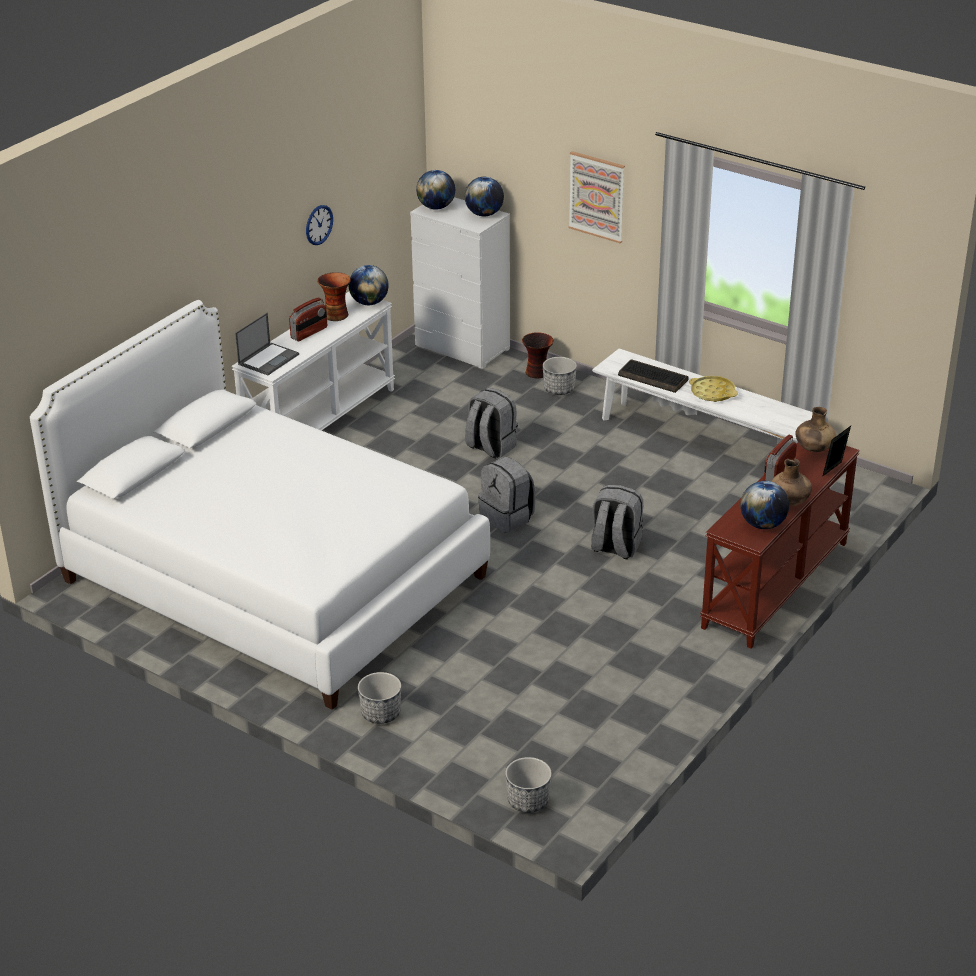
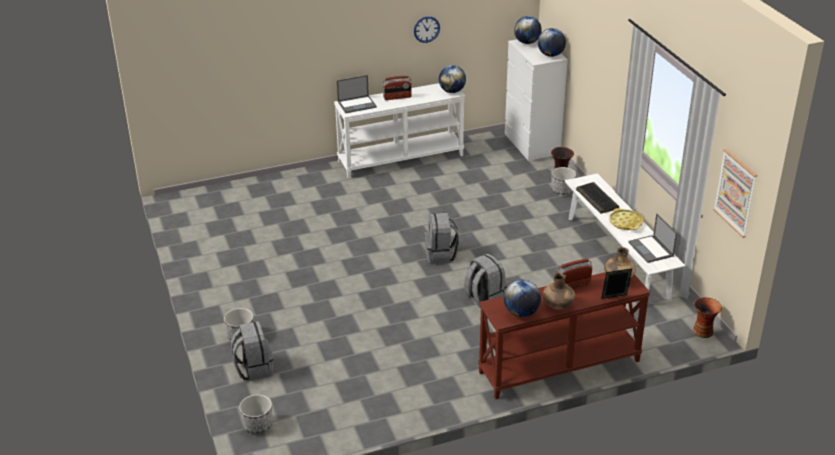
camera: 35 degrees right, 0 degrees up
white bed [30,300,490,710] -> none
vase [318,272,351,321] -> vase moved to [693,297,722,338]
grey backpack [465,388,518,459] -> grey backpack moved to [231,321,273,381]
picture [569,151,625,243] -> picture moved to [713,149,757,238]
none -> laptop [628,213,677,263]

